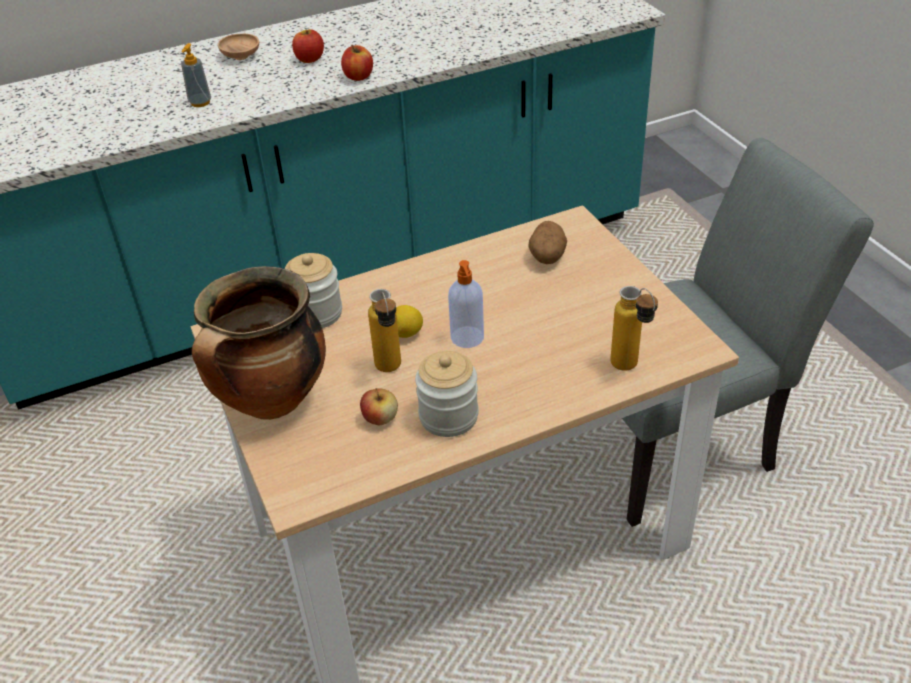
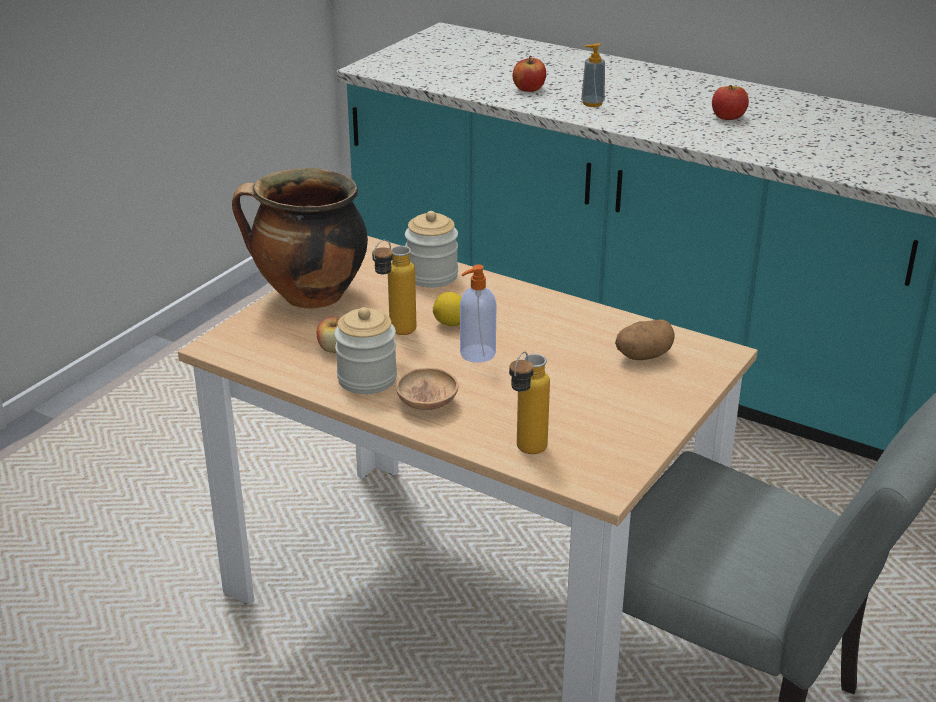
camera: 55 degrees right, 10 degrees down
brown bowl [218,34,259,60] -> brown bowl moved to [396,368,459,410]
apple [341,45,373,81] -> apple moved to [513,56,546,92]

